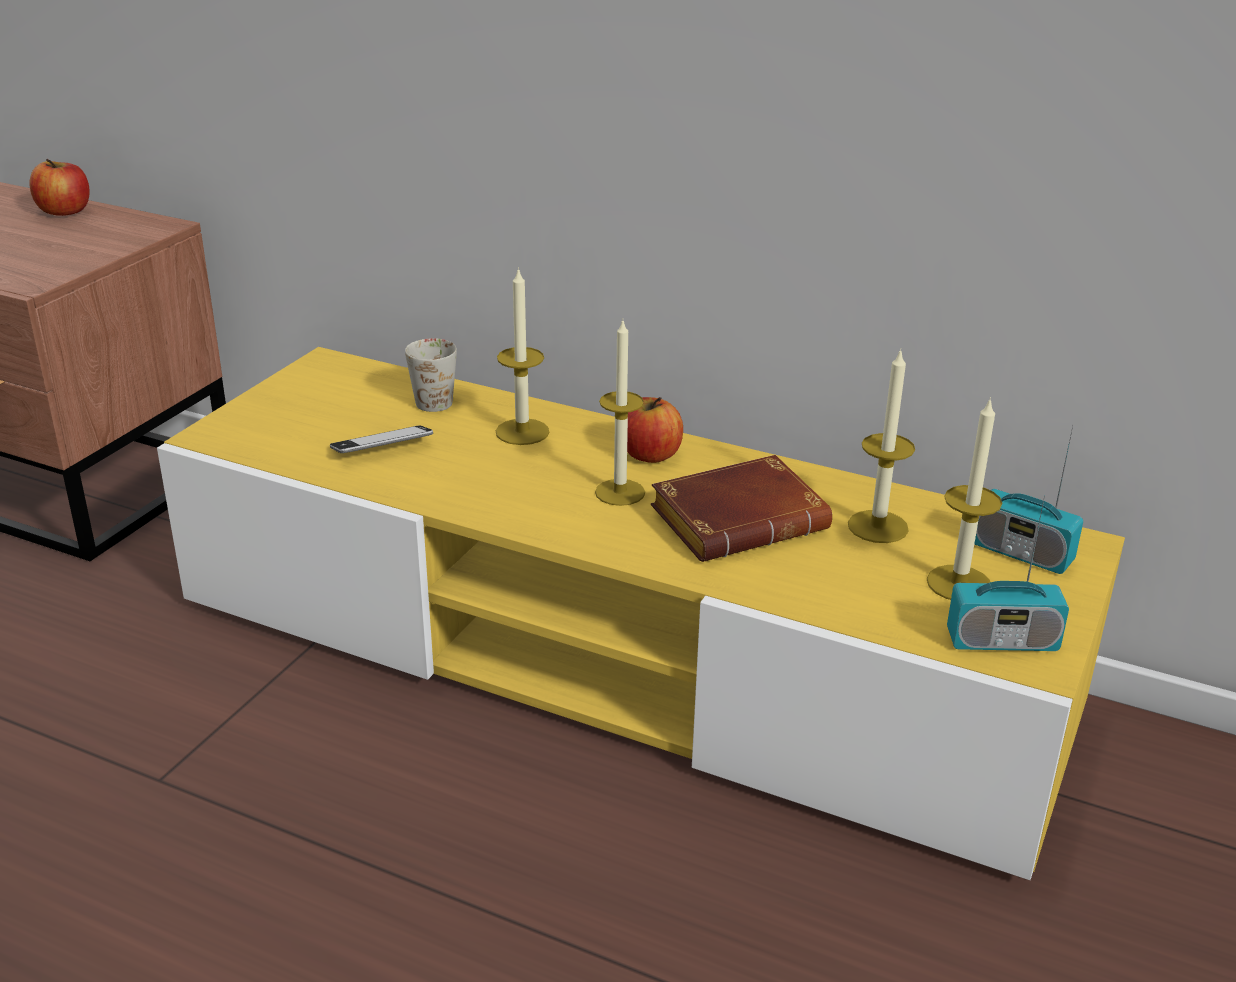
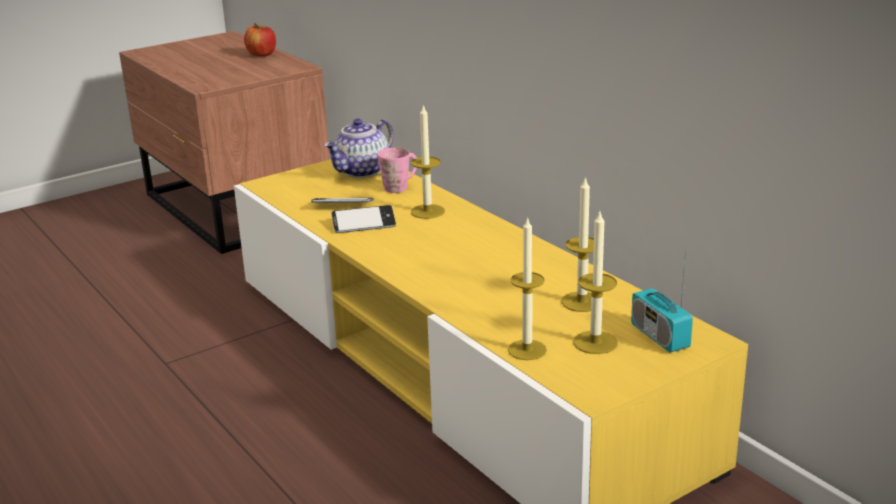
camera: 30 degrees right, 5 degrees down
white mug [405,338,457,412] -> pink mug [378,148,417,193]
candle [595,318,645,506] -> candle moved to [508,217,547,360]
apple [627,397,683,463] -> none
brown book [651,455,832,562] -> none
radio [947,495,1069,651] -> none
none -> teapot [324,119,394,178]
none -> phone [331,205,396,233]

